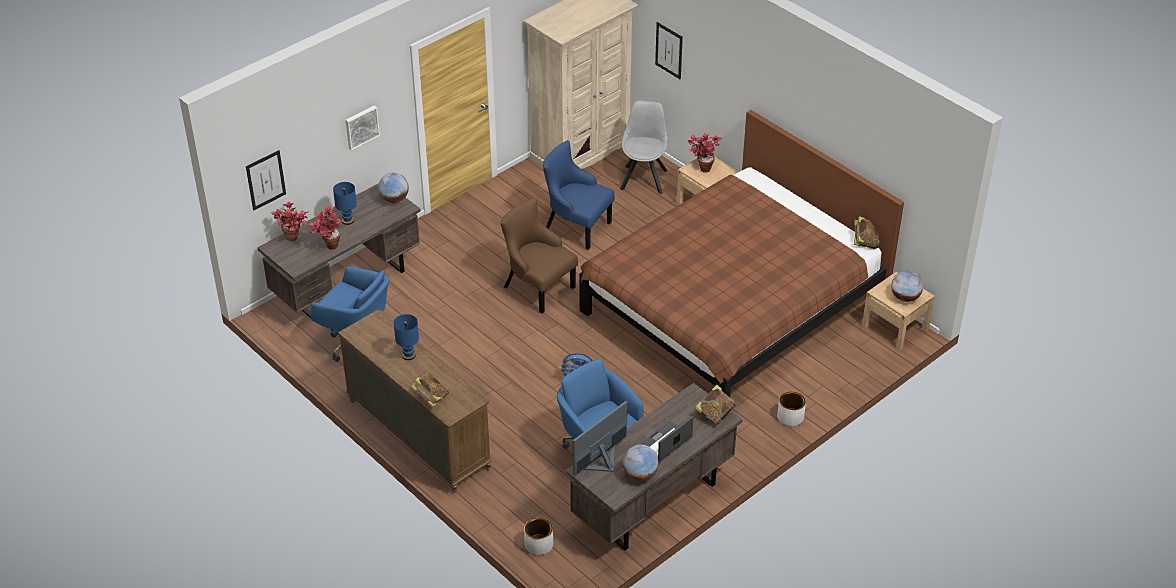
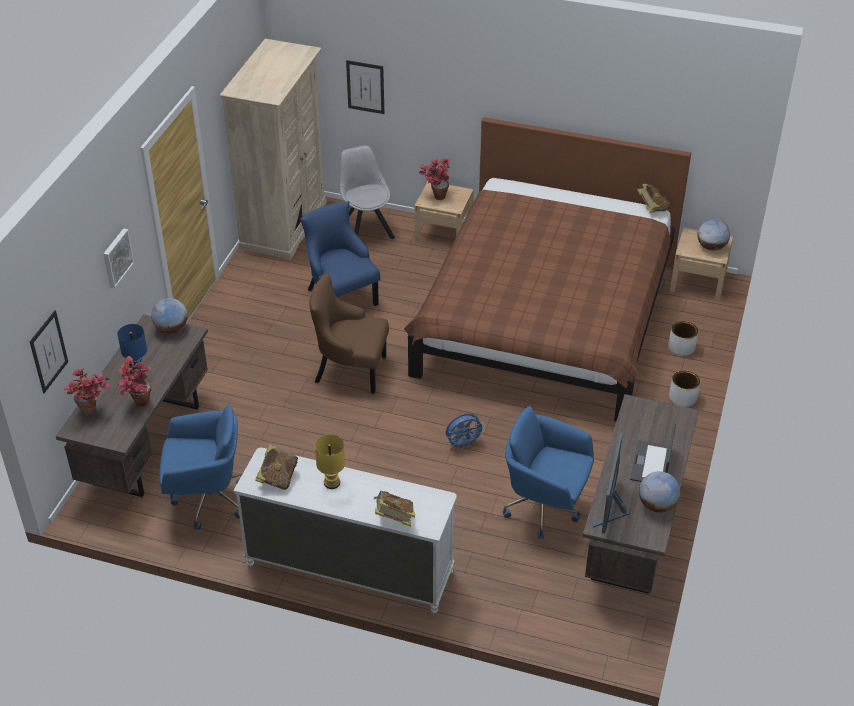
camera: 30 degrees left, 0 degrees up
brown dresser [338,310,492,493] -> white dresser [233,447,457,614]
blue table lamp [394,314,419,360] -> yellow table lamp [315,435,345,489]
white planter [524,518,553,555] -> white planter moved to [668,321,698,356]
blue chair [543,140,615,250] -> blue chair turned 60 degrees clockwise [300,201,381,306]
book [695,385,736,425] -> book moved to [255,444,298,490]

